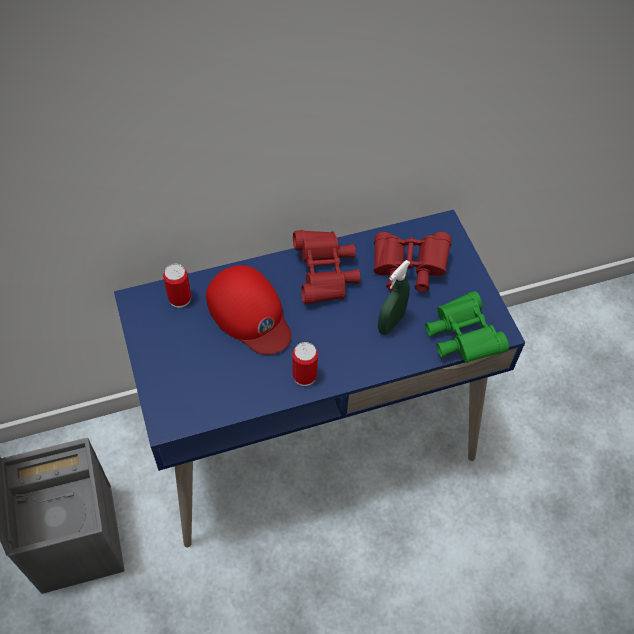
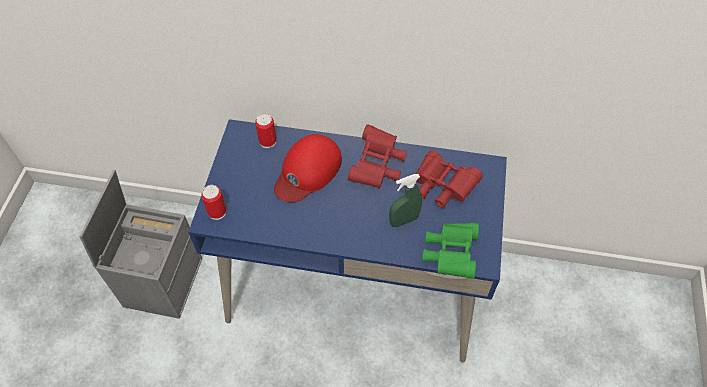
camera: 30 degrees right, 0 degrees up
red cap [206,265,291,355] -> red cap turned 45 degrees clockwise [274,134,342,202]
can [292,342,318,386] -> can moved to [201,185,226,220]

